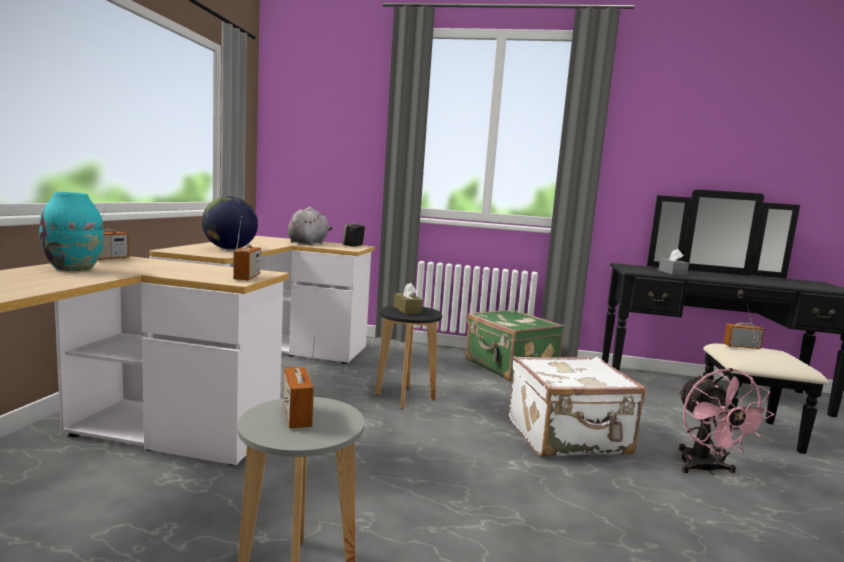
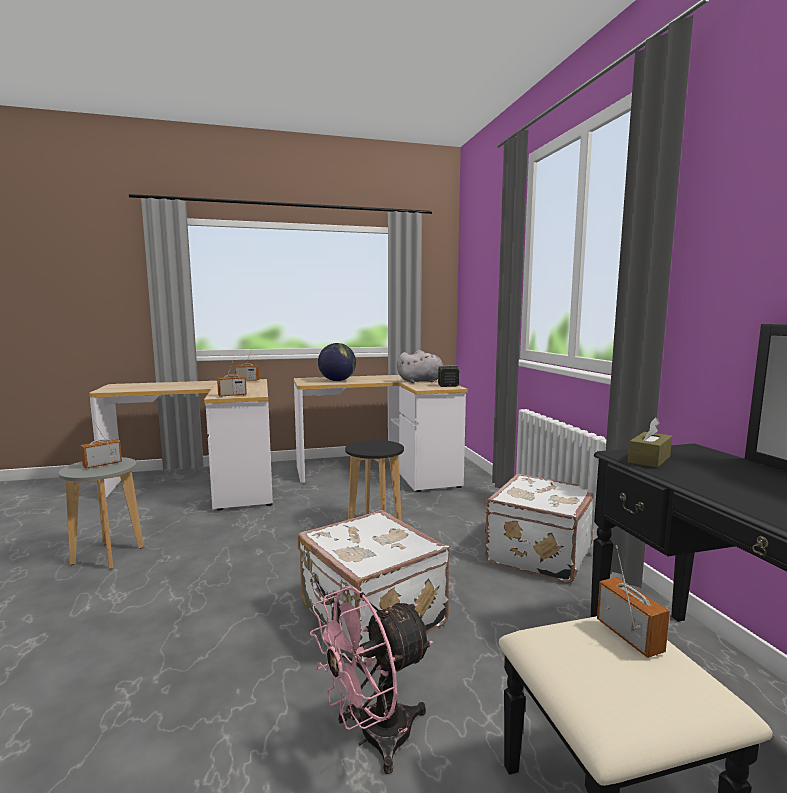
camera: 65 degrees right, 0 degrees up
turquoise vase [39,192,104,271] -> none
brown tissue box [394,283,422,314] -> brown tissue box moved to [628,417,672,468]
green suitcase [465,309,564,382] -> white suitcase [485,474,594,583]
grey tissue box [659,249,689,276] -> none

